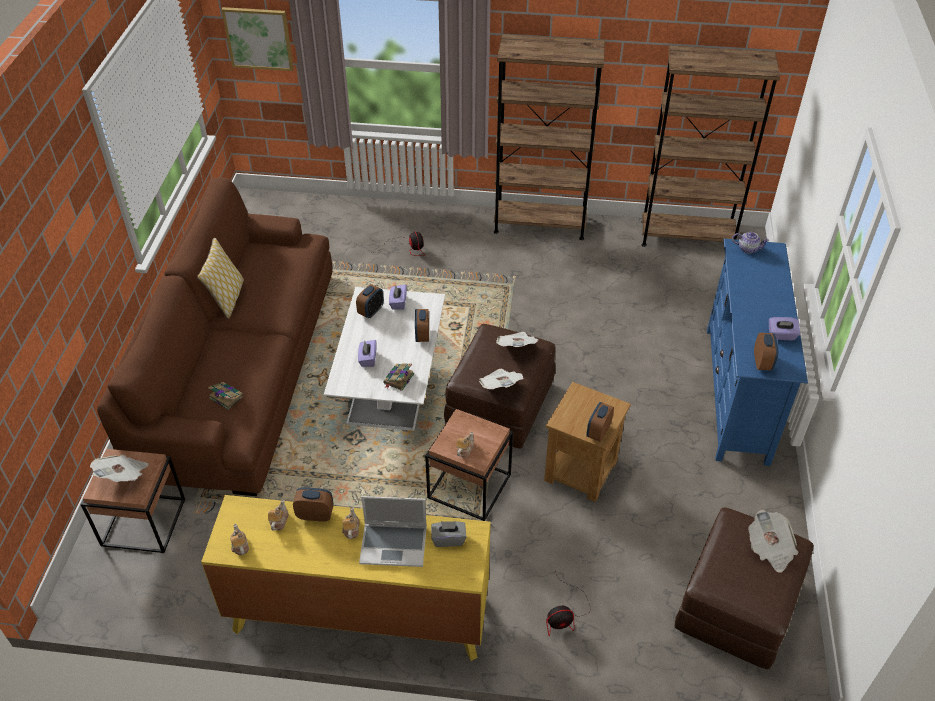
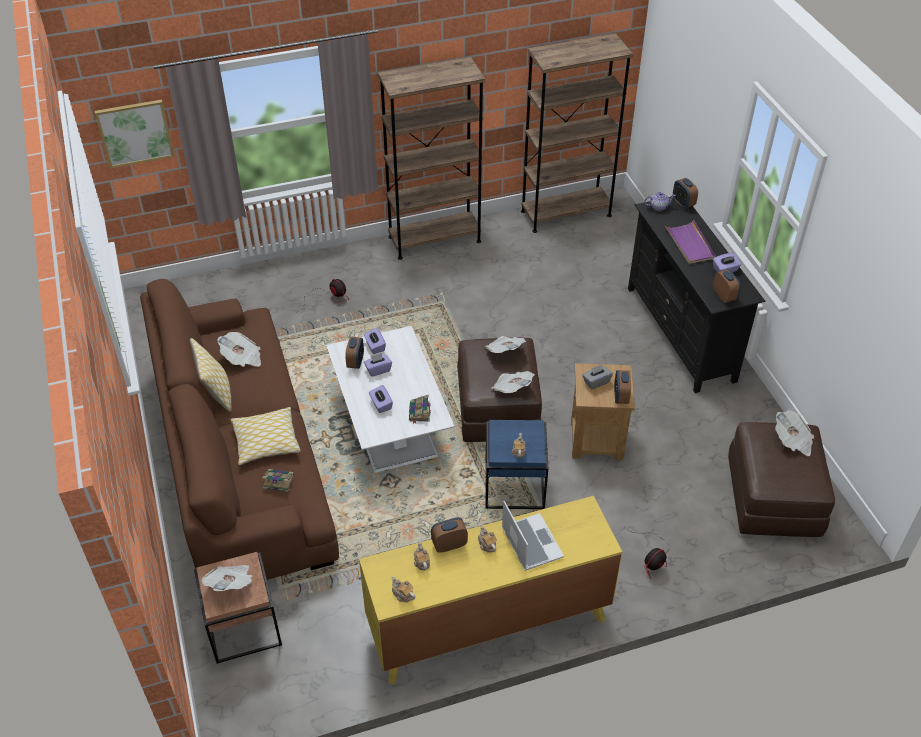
camera: 25 degrees left, 0 degrees up
laptop [359,496,427,567] -> laptop turned 90 degrees counterclockwise [502,501,564,571]
alarm clock [415,309,429,342] -> alarm clock moved to [673,178,698,209]
brown side table [425,409,513,521] -> blue side table [485,420,548,509]
grey tissue box [431,521,466,547] -> grey tissue box moved to [583,365,613,389]
blue tv stand [707,239,808,466] -> black tv stand [628,197,765,393]
none -> newspaper [217,332,261,367]
none -> pillow [230,407,301,465]
none -> purple tissue box [364,353,392,377]
none -> purple tray [664,220,716,264]

